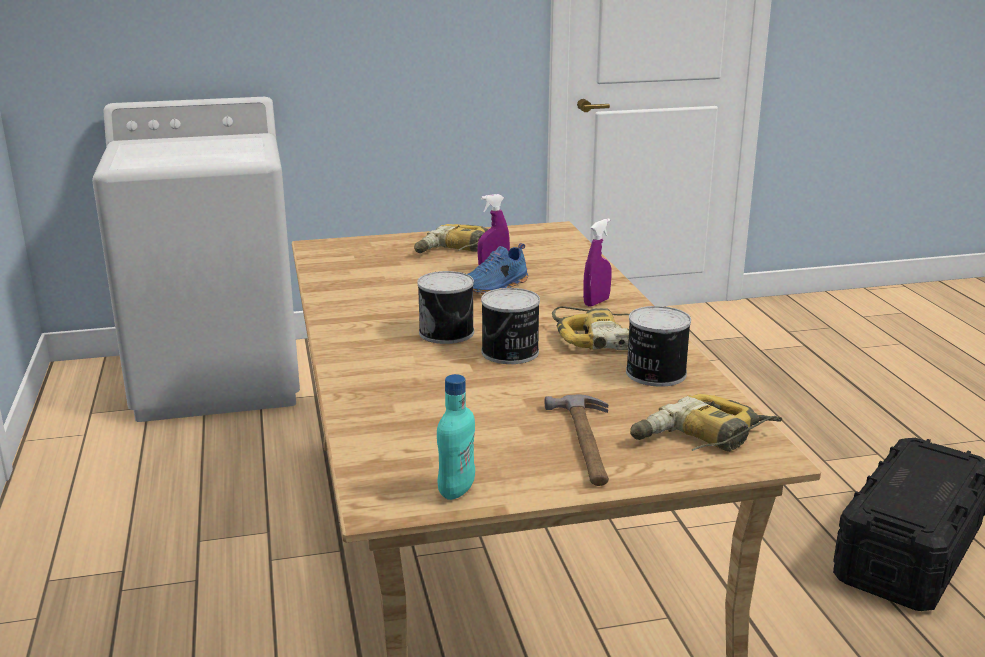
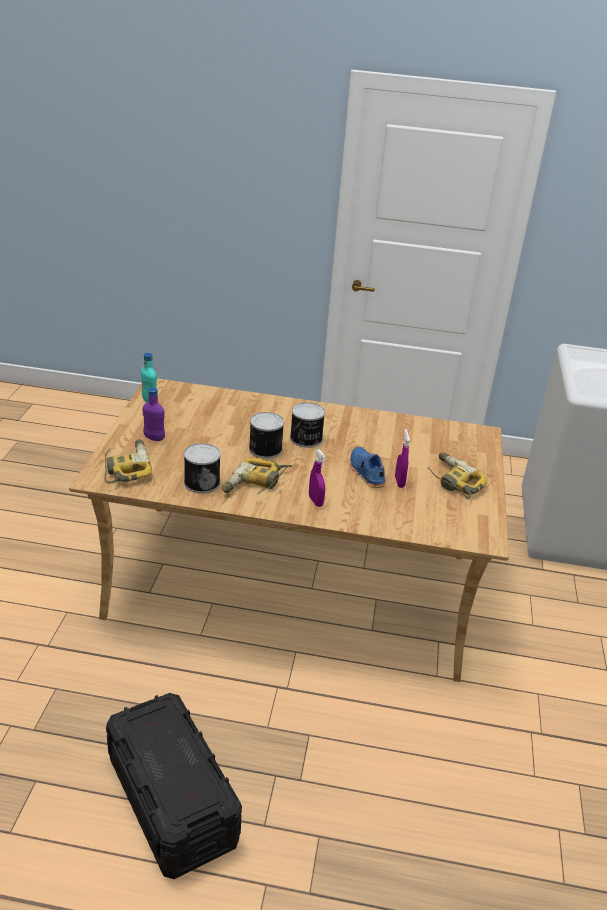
camera: 110 degrees right, 10 degrees up
hammer [545,395,609,486] -> purple bottle [143,387,165,441]

